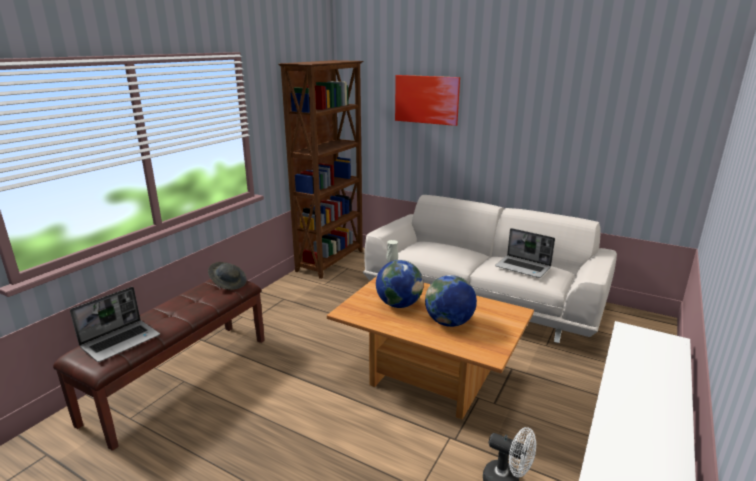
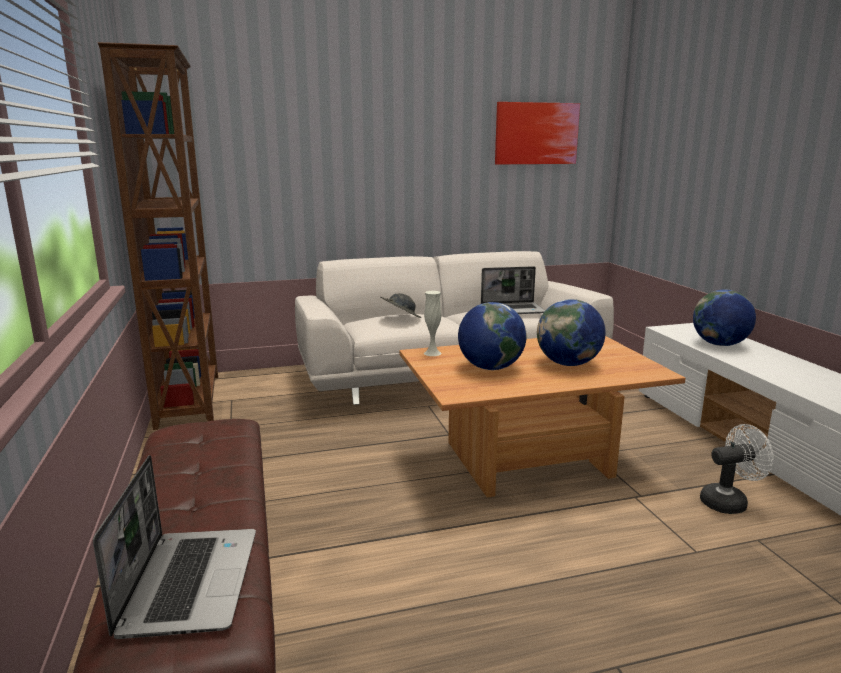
camera: 45 degrees left, 5 degrees down
grey hat [208,262,247,290] -> grey hat moved to [381,293,421,318]
picture [395,75,460,126] -> picture moved to [495,102,580,164]
none -> globe [693,289,756,346]

